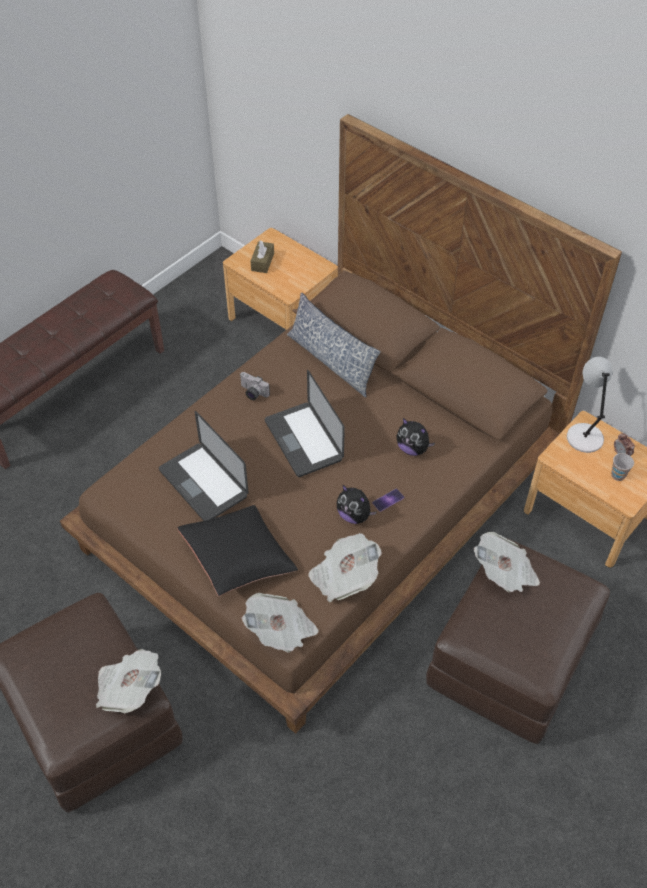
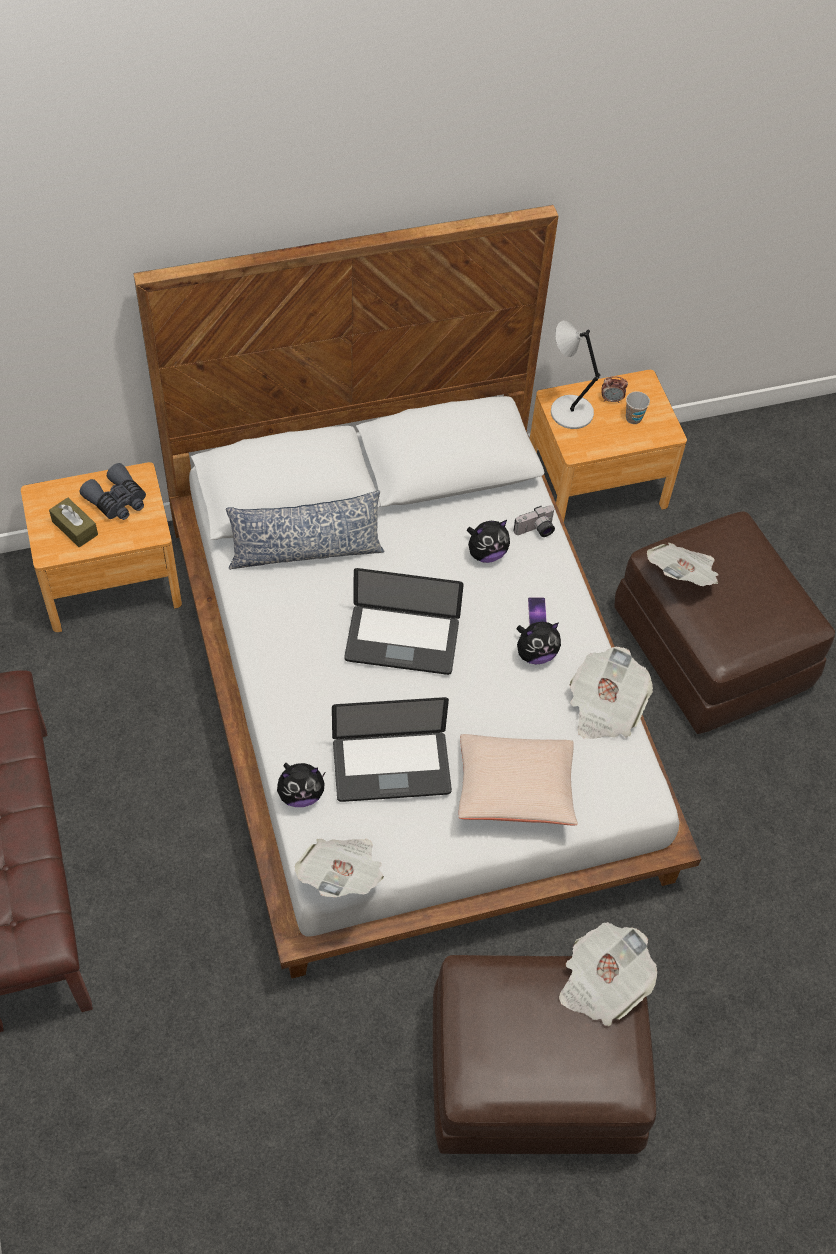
camera: 60 degrees left, 5 degrees up
brown bed [60,114,622,734] -> white bed [133,205,701,978]
black pillow [177,505,298,596] -> beige pillow [459,734,578,826]
camera [240,372,270,400] -> camera moved to [514,505,555,537]
newspaper [242,593,319,652] -> newspaper moved to [295,839,384,897]
none -> grey binoculars [80,463,146,520]
none -> plush toy [277,763,326,807]

